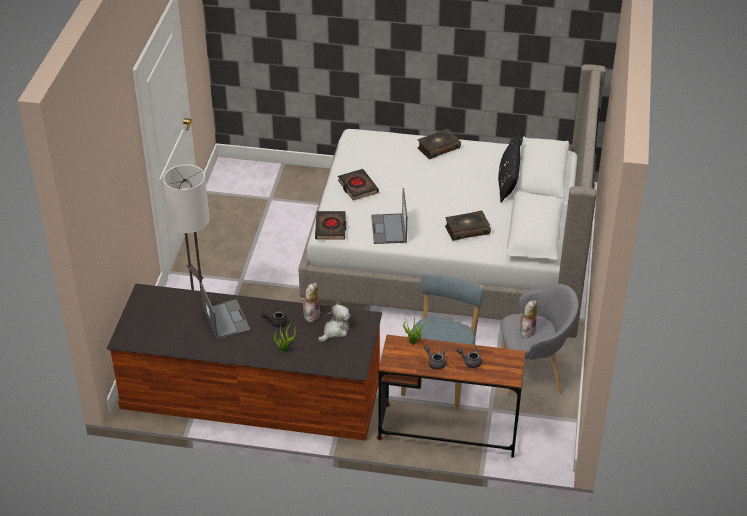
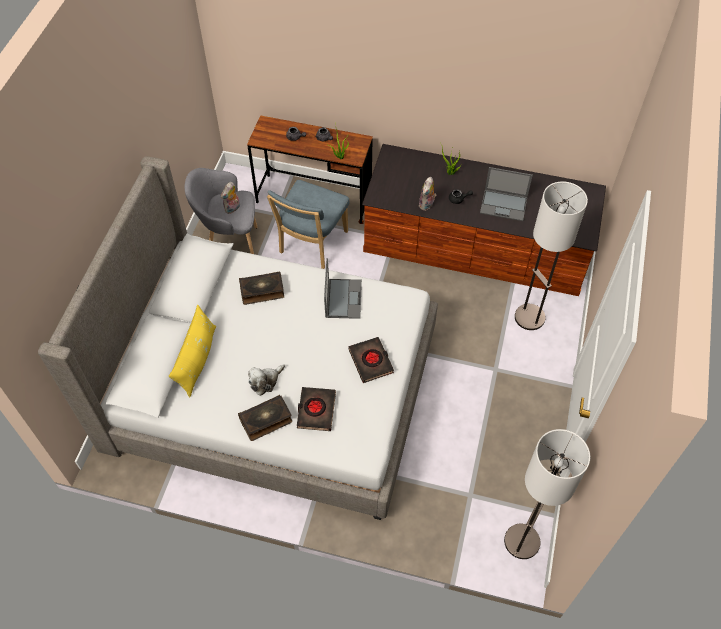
camera: 175 degrees left, 15 degrees up
laptop [200,282,251,340] -> laptop turned 60 degrees counterclockwise [480,167,533,221]
black book [315,211,346,240] -> black book moved to [297,387,336,431]
plush toy [318,304,350,342] -> plush toy moved to [248,364,285,396]
black pillow [498,134,520,202] -> yellow pillow [169,305,216,398]
none -> floor lamp [504,429,590,559]

